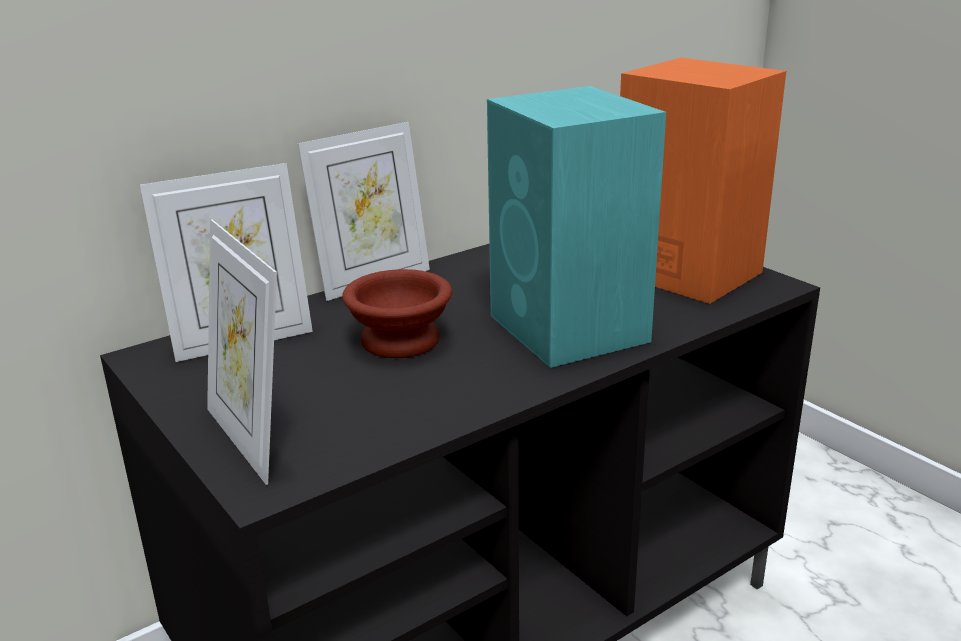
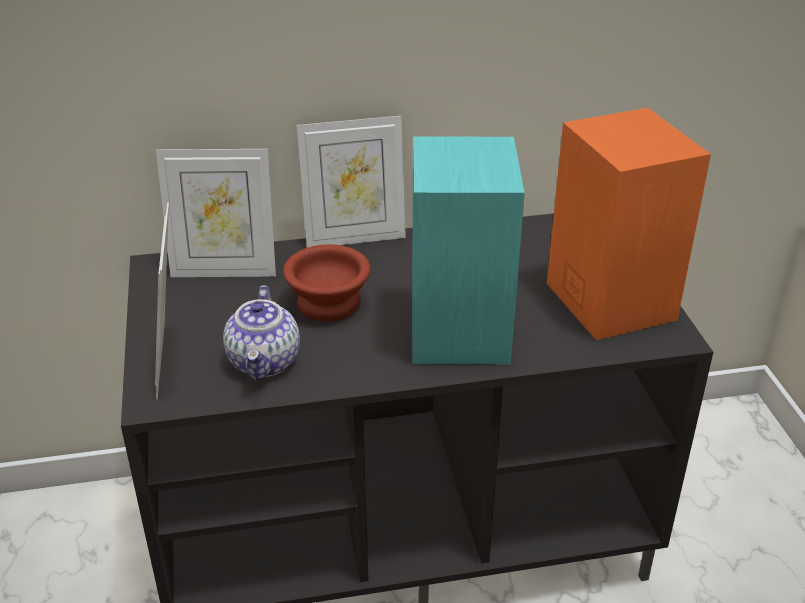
camera: 25 degrees right, 10 degrees up
none -> teapot [223,285,300,380]

